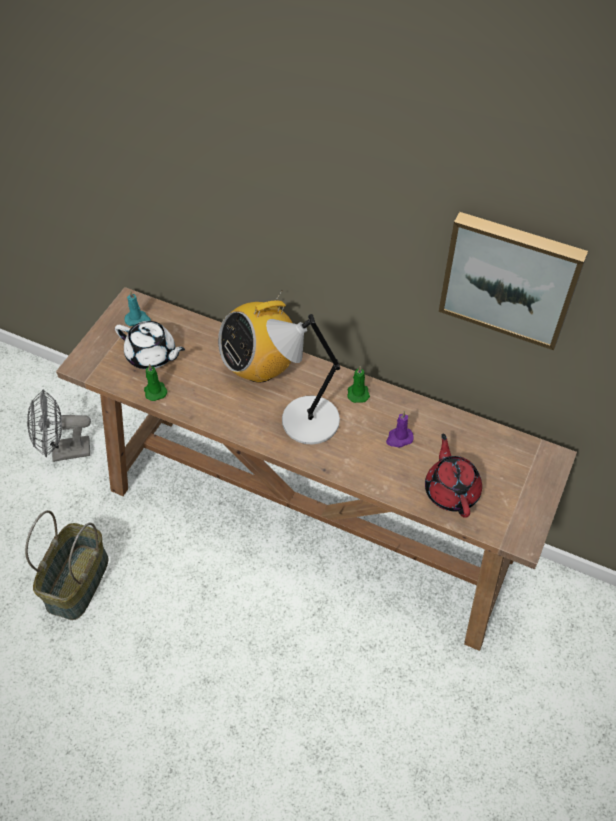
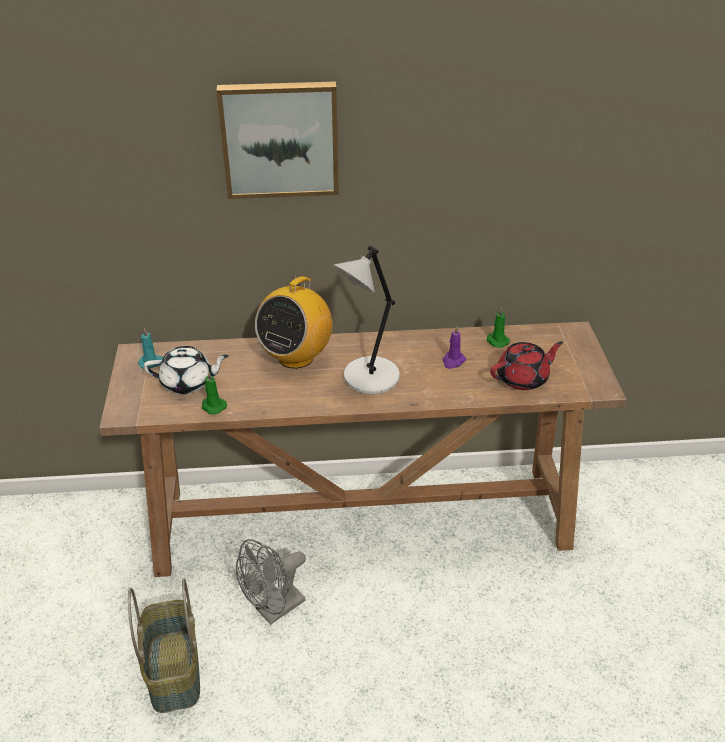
camera: 30 degrees left, 15 degrees down
grey fan [27,390,91,462] -> grey fan moved to [236,539,306,625]
green candle [347,366,370,403] -> green candle moved to [486,307,510,348]
red teapot [425,433,482,518] -> red teapot turned 105 degrees clockwise [490,341,563,390]
picture [439,212,588,350] -> picture moved to [216,81,339,199]

